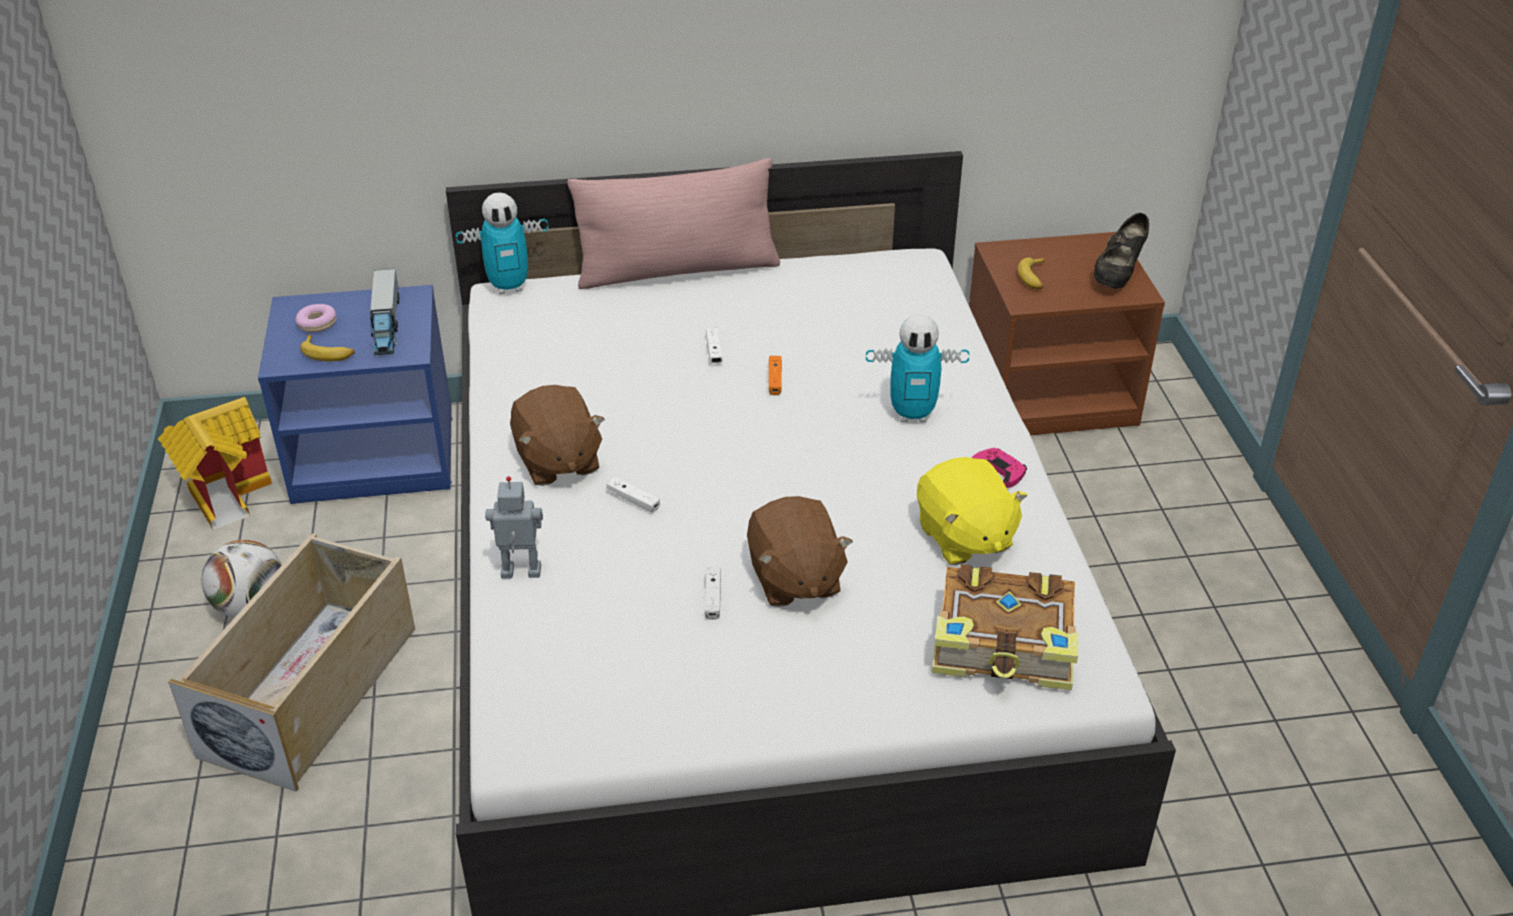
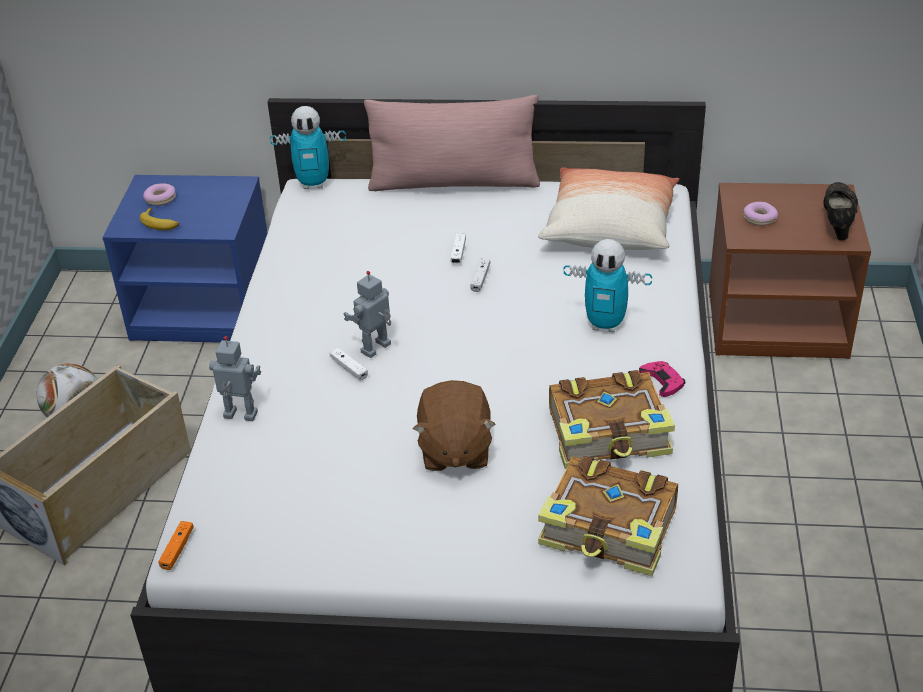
camera: 15 degrees right, 0 degrees up
toy house [158,397,272,530] -> none
toy truck [369,268,400,355] -> none
brown plush toy [510,385,605,486] -> none
white game controller [705,567,721,620] -> white game controller moved to [470,259,490,292]
orange game controller [769,356,782,395] -> orange game controller moved to [158,521,194,570]
yellow plush toy [917,457,1028,565] -> book [549,370,675,469]
banana [1018,258,1045,289] -> donut [744,202,778,226]
black shoe [1094,213,1149,289] -> black shoe turned 150 degrees clockwise [823,182,858,241]
none -> toy robot [343,271,391,358]
none -> pillow [538,167,679,250]

